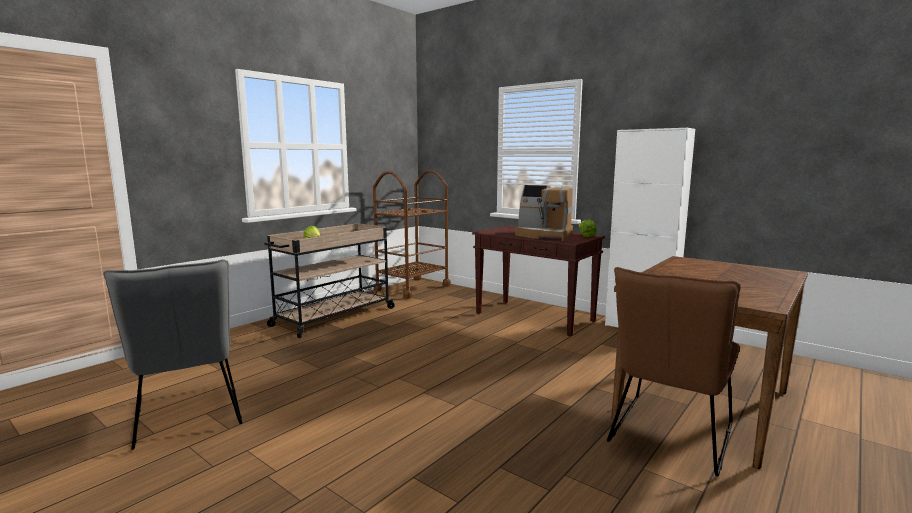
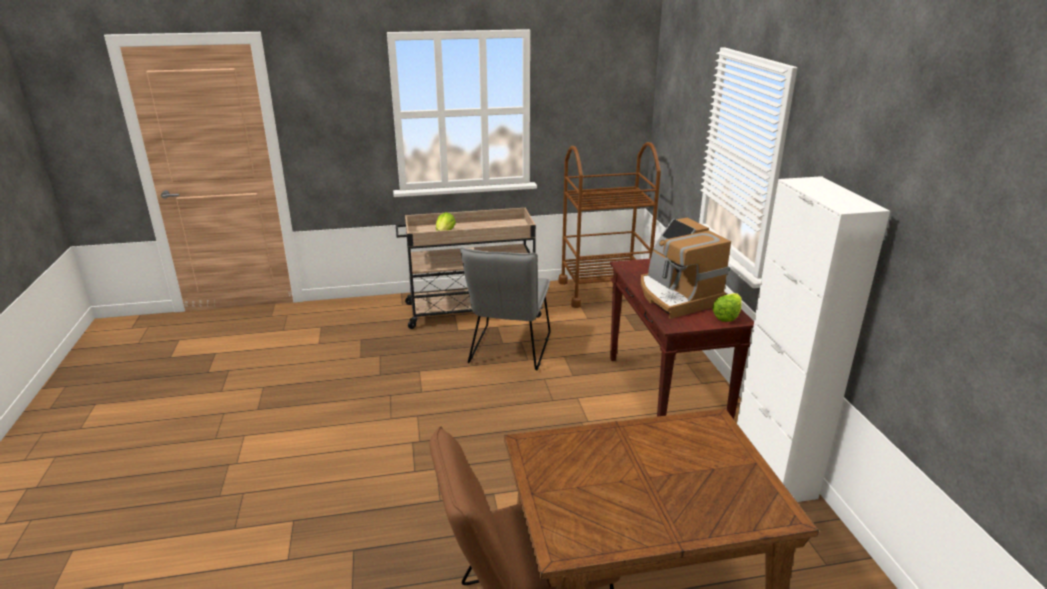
camera: 40 degrees right, 15 degrees up
grey chair [103,259,242,450] -> grey chair moved to [460,247,550,371]

